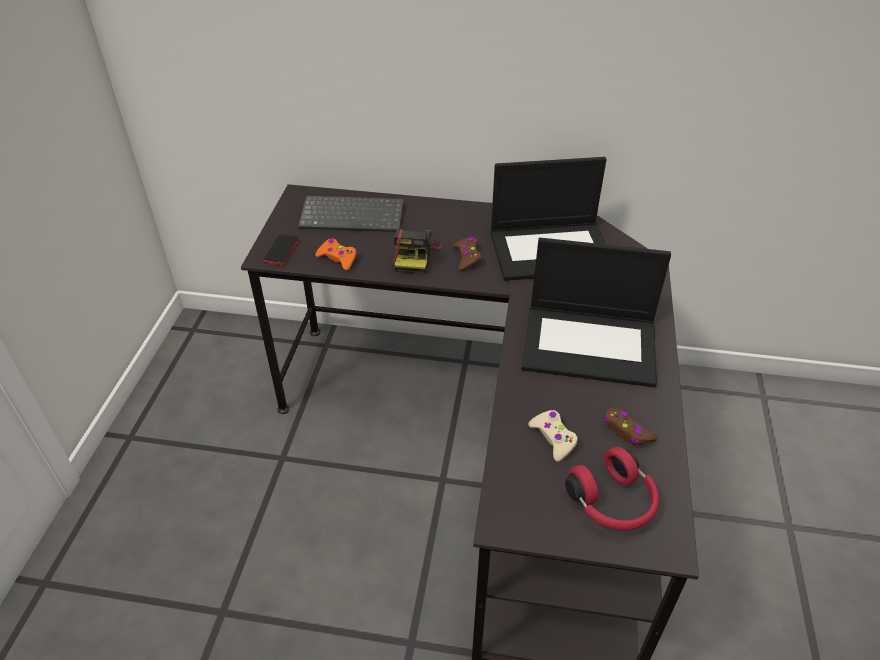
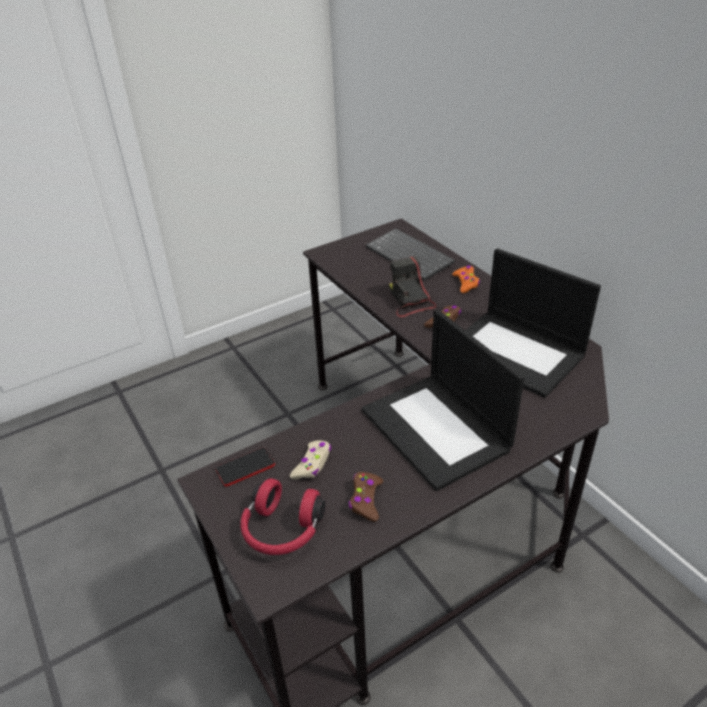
camera: 50 degrees right, 5 degrees down
phone [263,234,299,265] -> phone moved to [216,448,275,486]
orange game controller [315,239,357,270] -> orange game controller moved to [452,266,480,293]
camera [392,229,442,274] -> camera turned 105 degrees clockwise [389,256,436,318]

